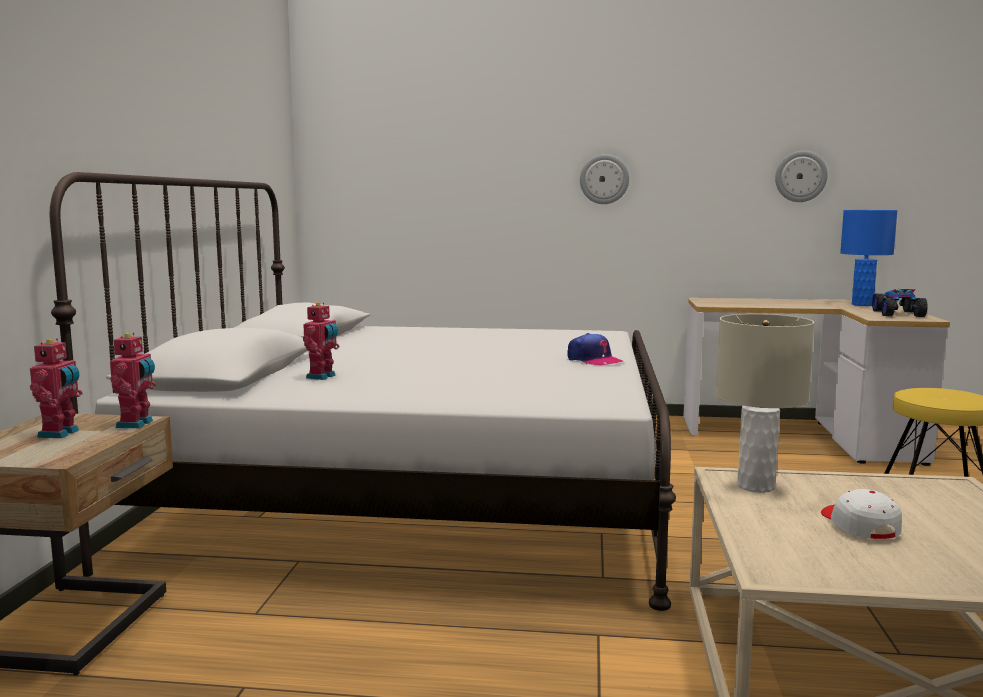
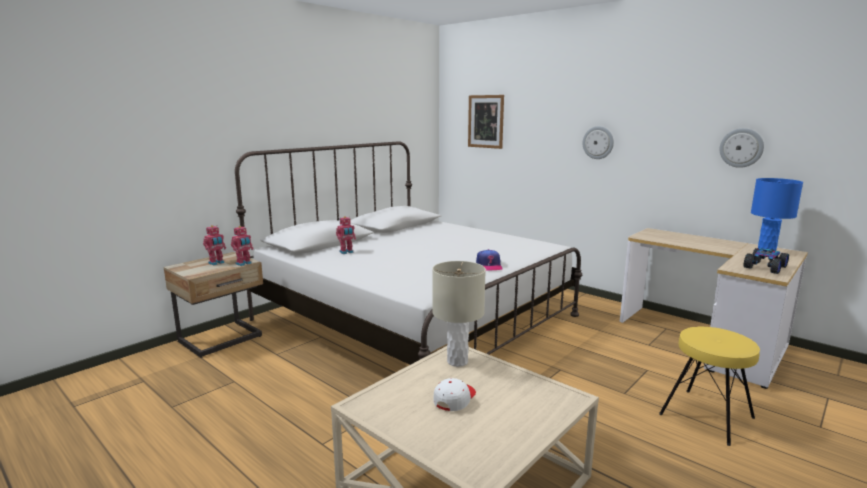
camera: 35 degrees right, 5 degrees up
none -> picture [468,95,504,149]

